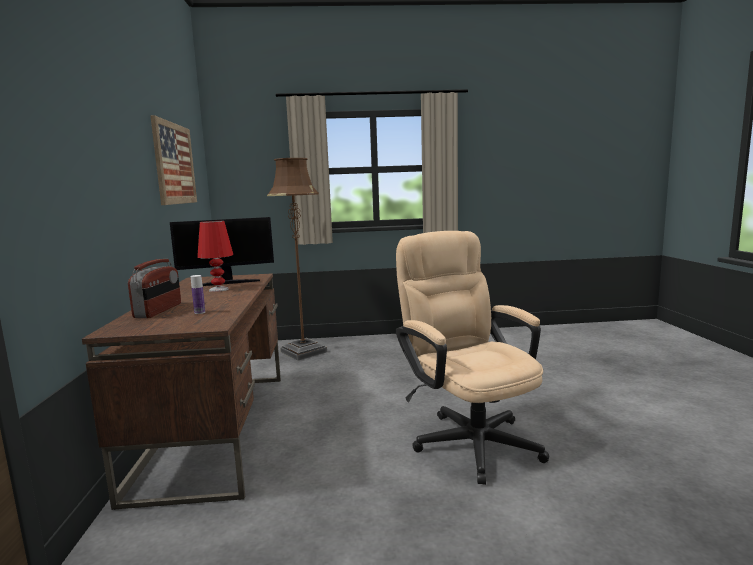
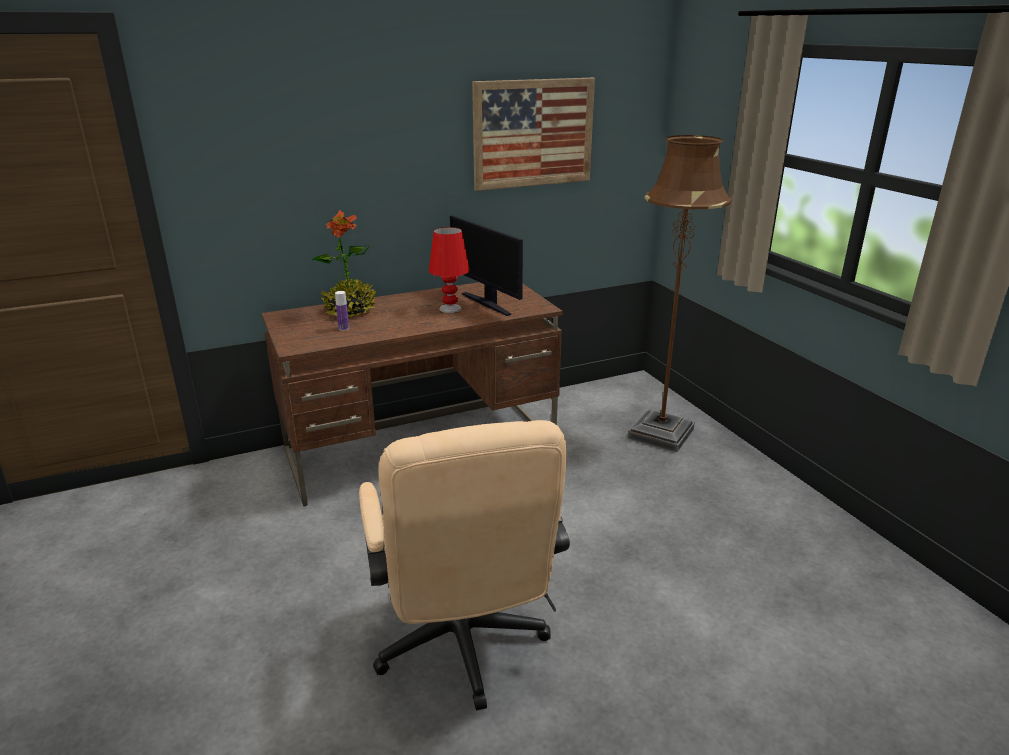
camera: 70 degrees right, 15 degrees up
radio [128,259,181,318] -> potted plant [312,210,376,318]
beige office chair [396,231,549,485] -> beige office chair turned 120 degrees clockwise [359,420,570,711]

